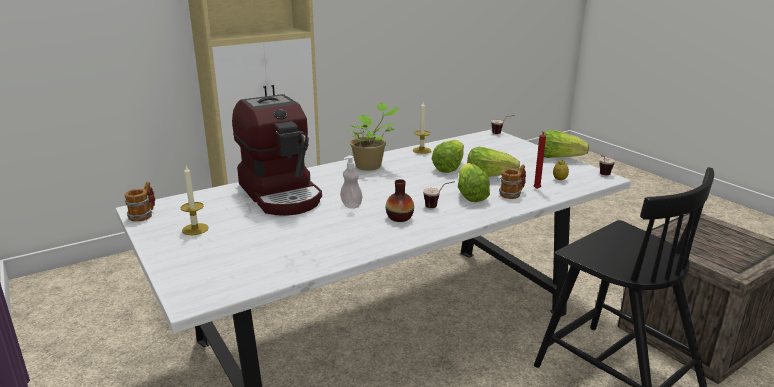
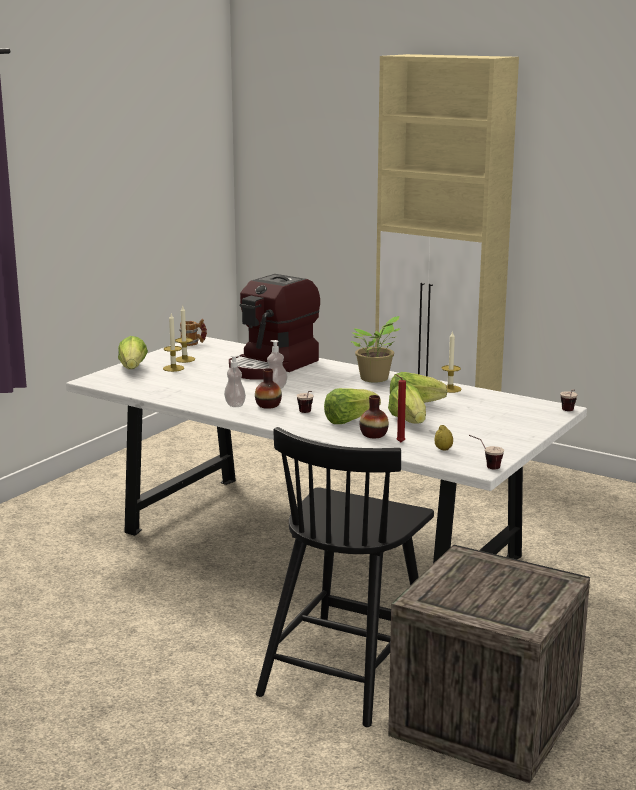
camera: 65 degrees right, 5 degrees down
mug [499,164,526,199] -> vase [360,395,389,438]
lettuce [544,130,589,158] -> lettuce moved to [118,336,148,369]
none -> candle [163,314,184,372]
none -> soap dispenser [224,355,246,407]

